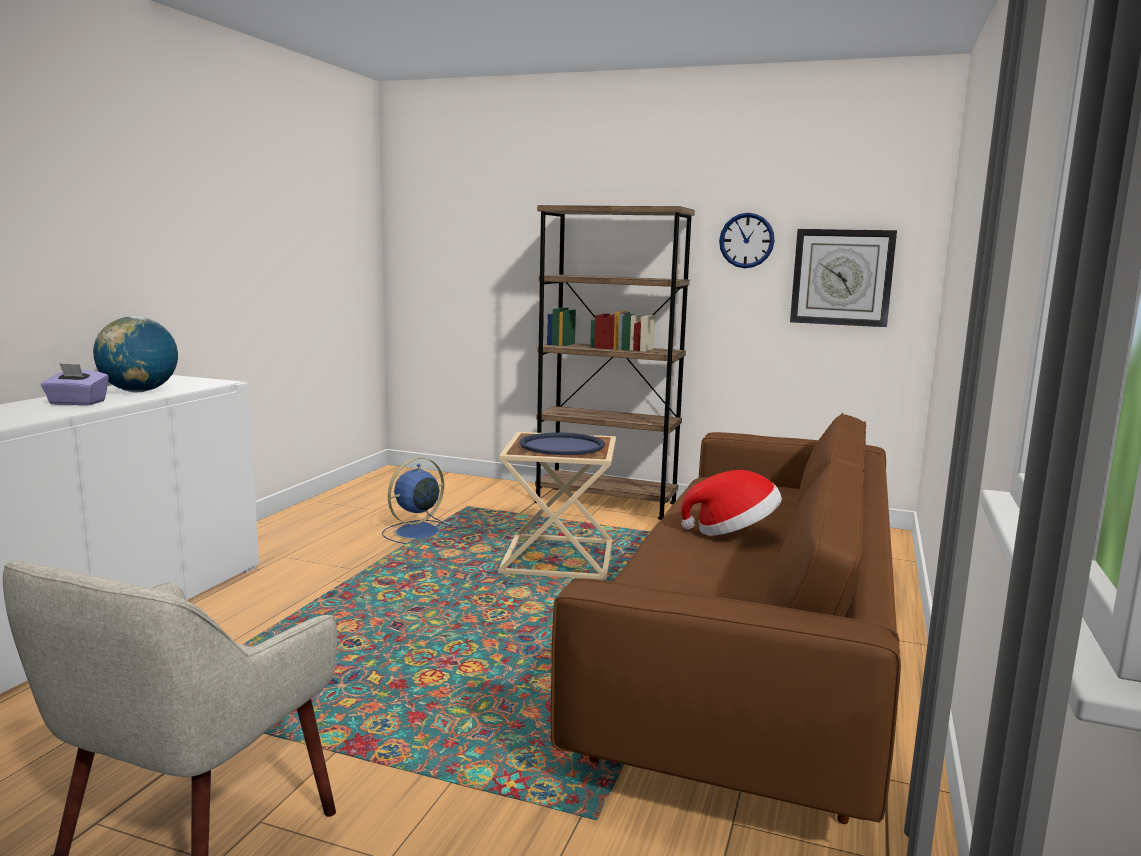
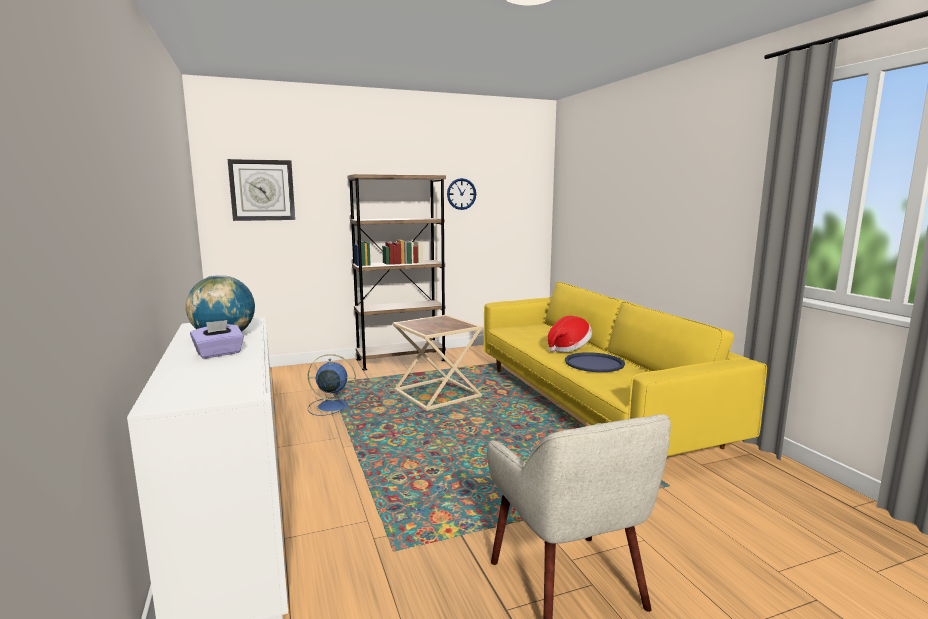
camera: 40 degrees left, 0 degrees up
blue fan [382,457,452,544] -> blue fan turned 90 degrees clockwise [308,354,357,416]
blue tray [520,433,605,455] -> blue tray moved to [565,352,625,372]
brown sofa [551,413,901,824] -> yellow sofa [484,282,767,456]
wall clock [790,229,897,327] -> wall clock moved to [228,159,295,221]

